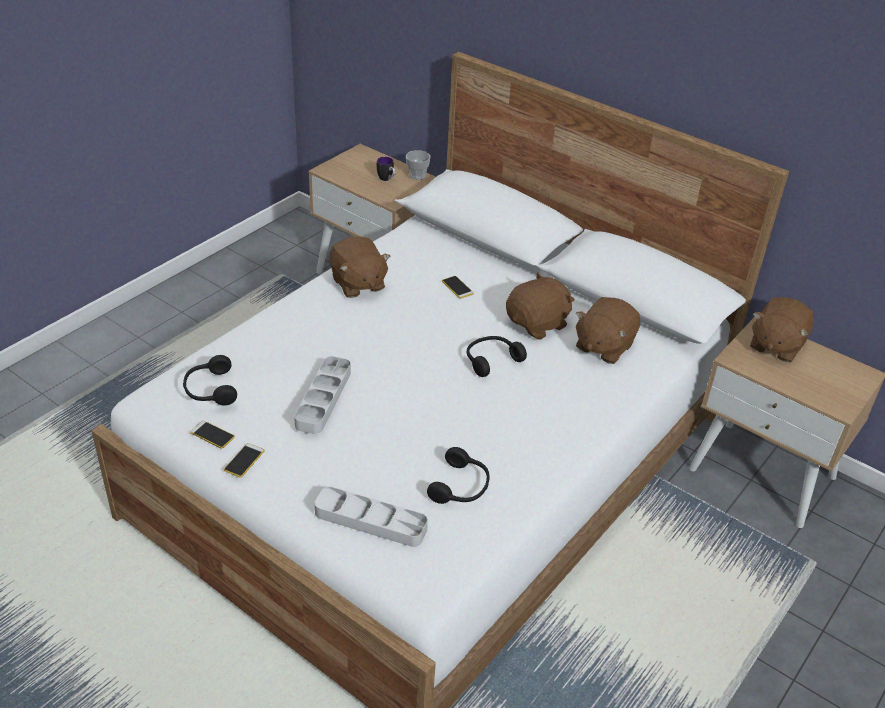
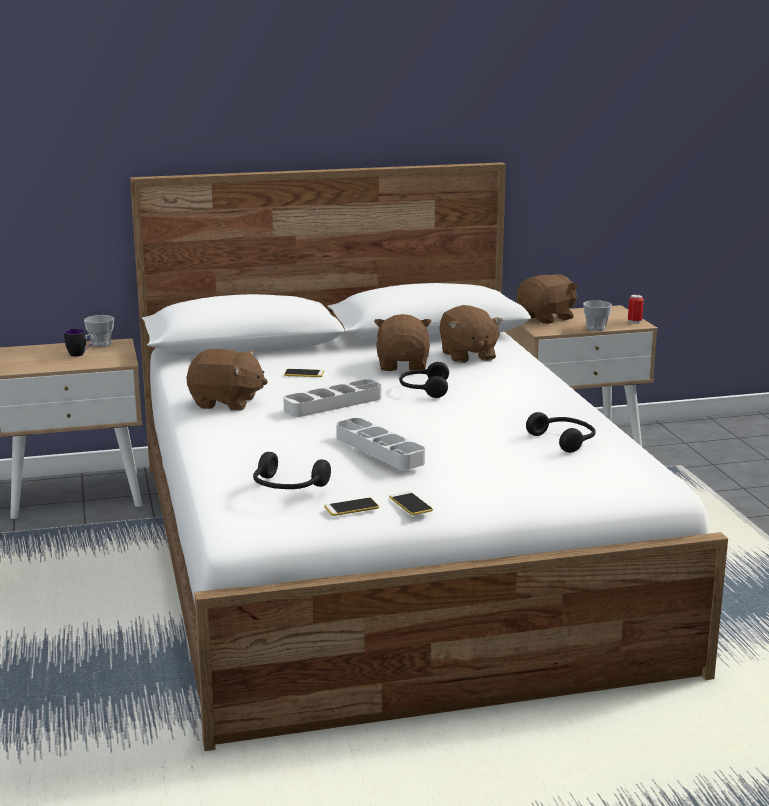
camera: 50 degrees left, 20 degrees down
grey tray [315,487,428,547] -> grey tray moved to [283,379,382,417]
brown plush toy [750,297,813,362] -> brown plush toy turned 105 degrees counterclockwise [516,274,578,324]
none -> cup [583,300,612,331]
none -> can [628,294,644,324]

